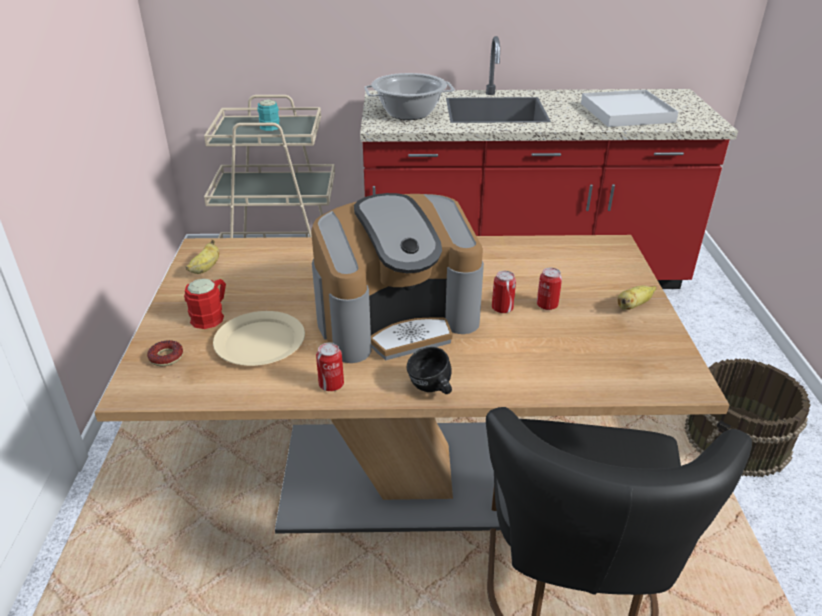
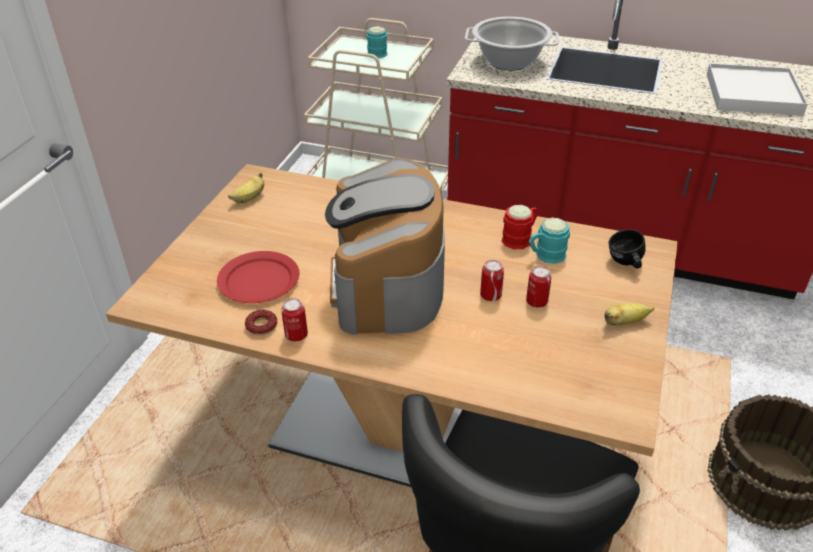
camera: 20 degrees right, 5 degrees up
donut [147,340,183,366] -> donut moved to [245,310,277,336]
red mug [184,279,226,329] -> red mug moved to [502,205,539,249]
beige plate [213,311,305,366] -> red plate [217,251,299,303]
coffee machine [311,193,484,363] -> coffee machine turned 90 degrees clockwise [325,158,445,335]
black mug [407,347,452,394] -> black mug moved to [608,229,646,268]
none -> turquoise mug [529,218,570,264]

